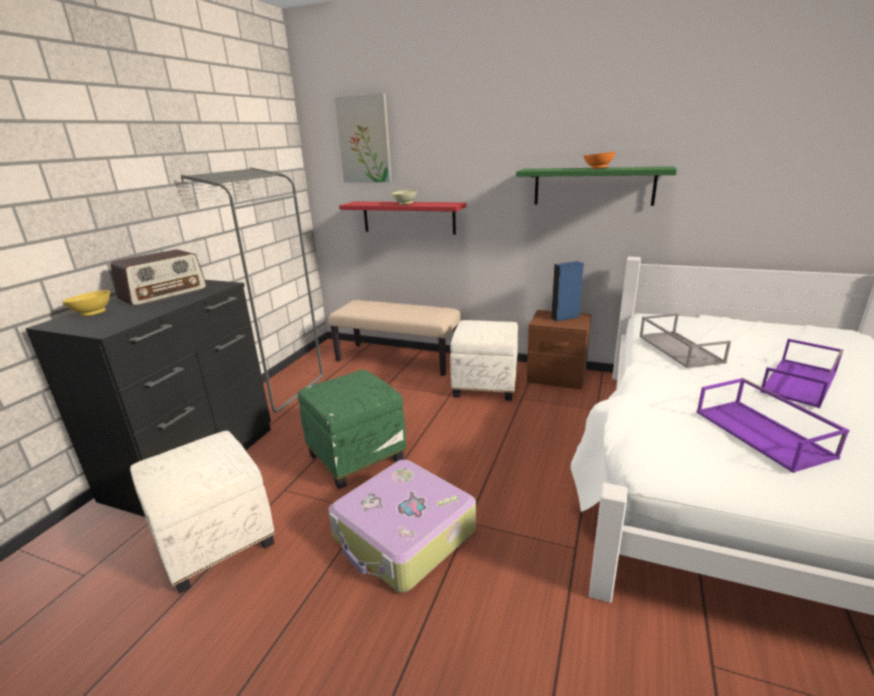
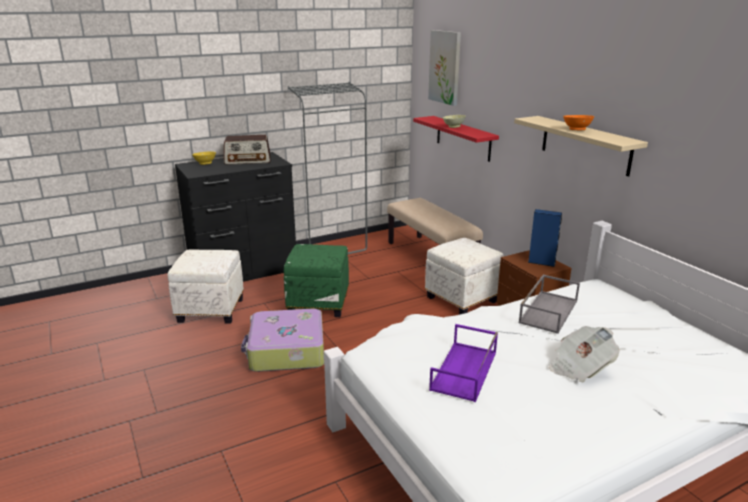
camera: 40 degrees right, 0 degrees up
green shelf [516,167,677,206] -> beige shelf [514,116,648,177]
purple tray [760,339,843,408] -> newspaper [549,326,620,382]

